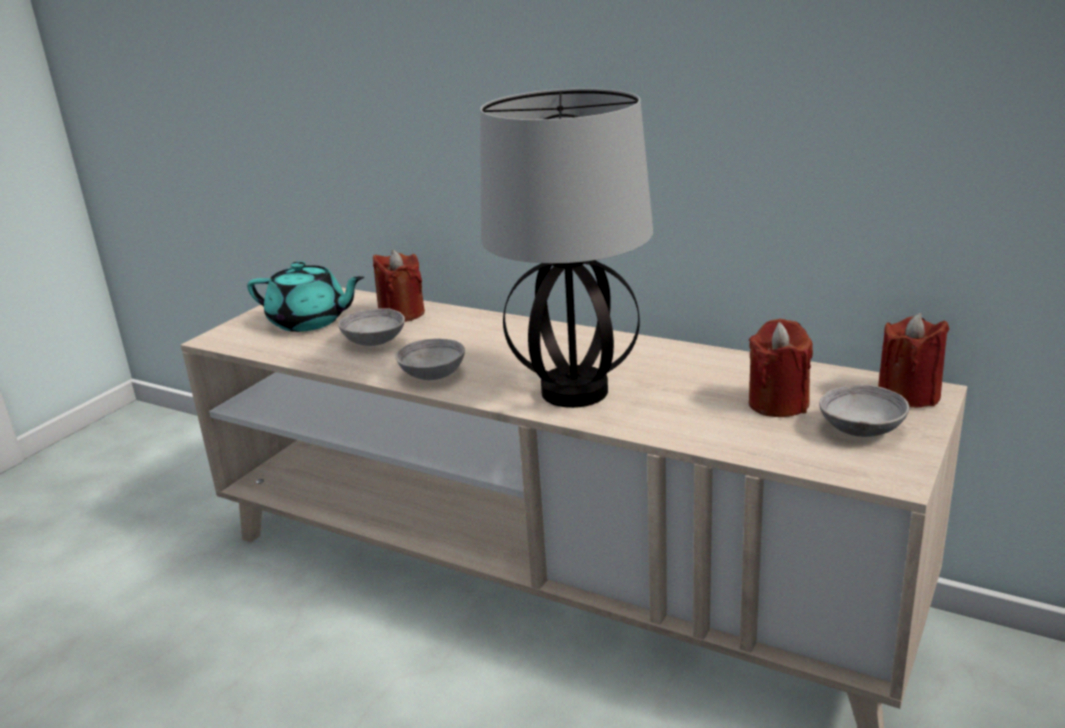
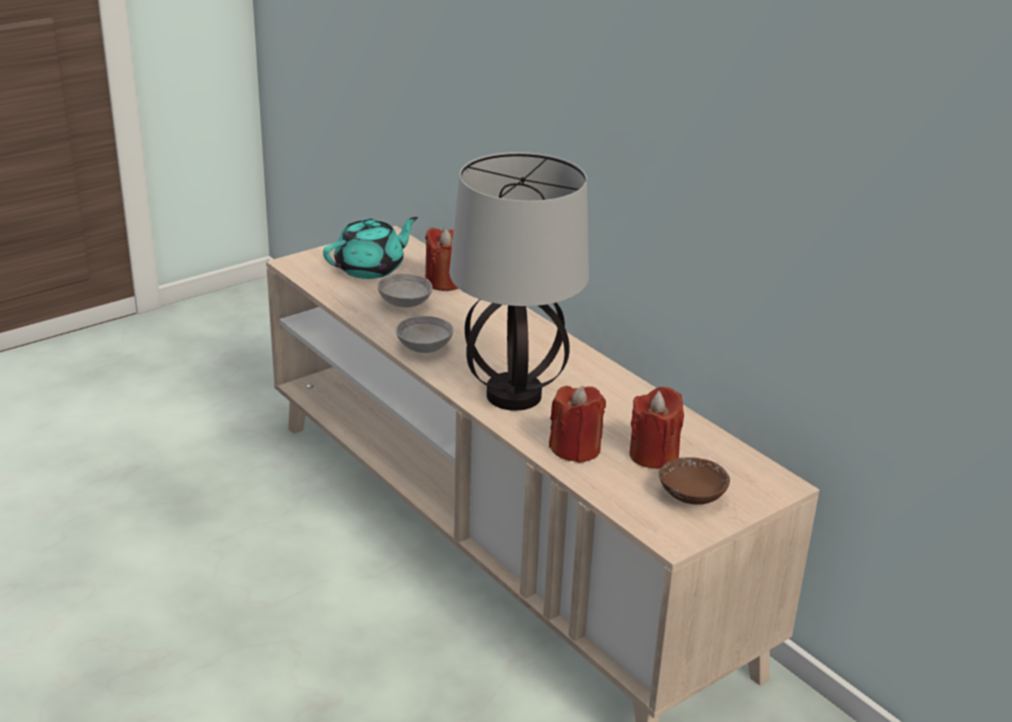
camera: 20 degrees right, 5 degrees up
turquoise teapot [247,261,364,332] -> turquoise teapot turned 75 degrees counterclockwise [323,217,418,279]
grey bowl [819,385,909,437] -> brown bowl [659,457,730,505]
red candle [878,313,949,408] -> red candle moved to [549,386,606,463]

